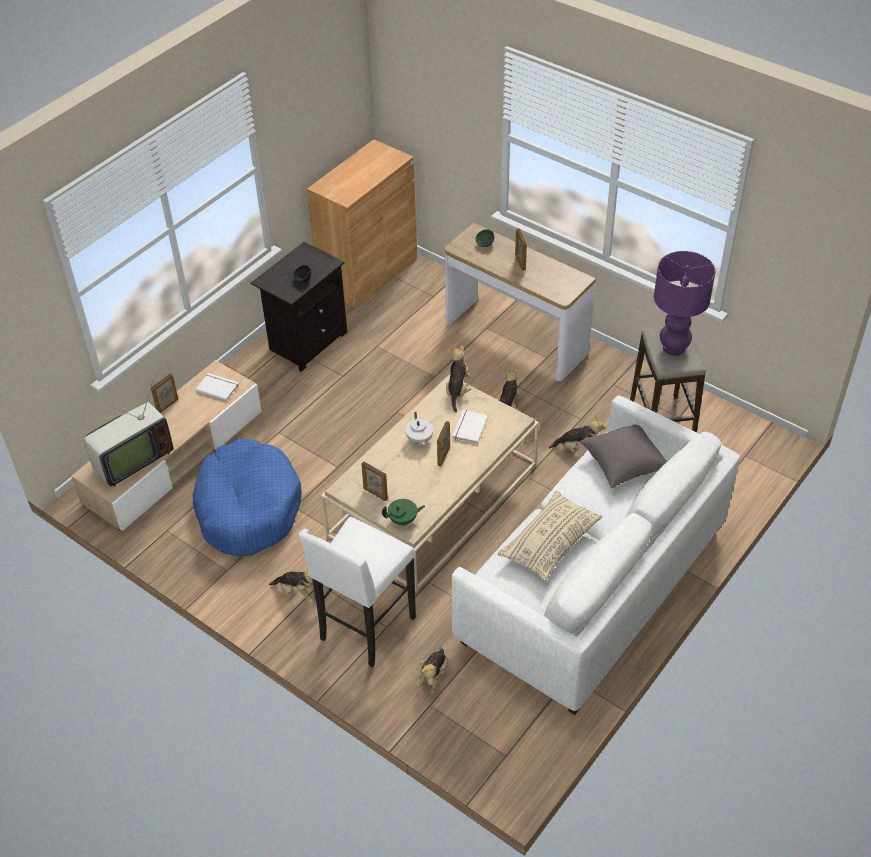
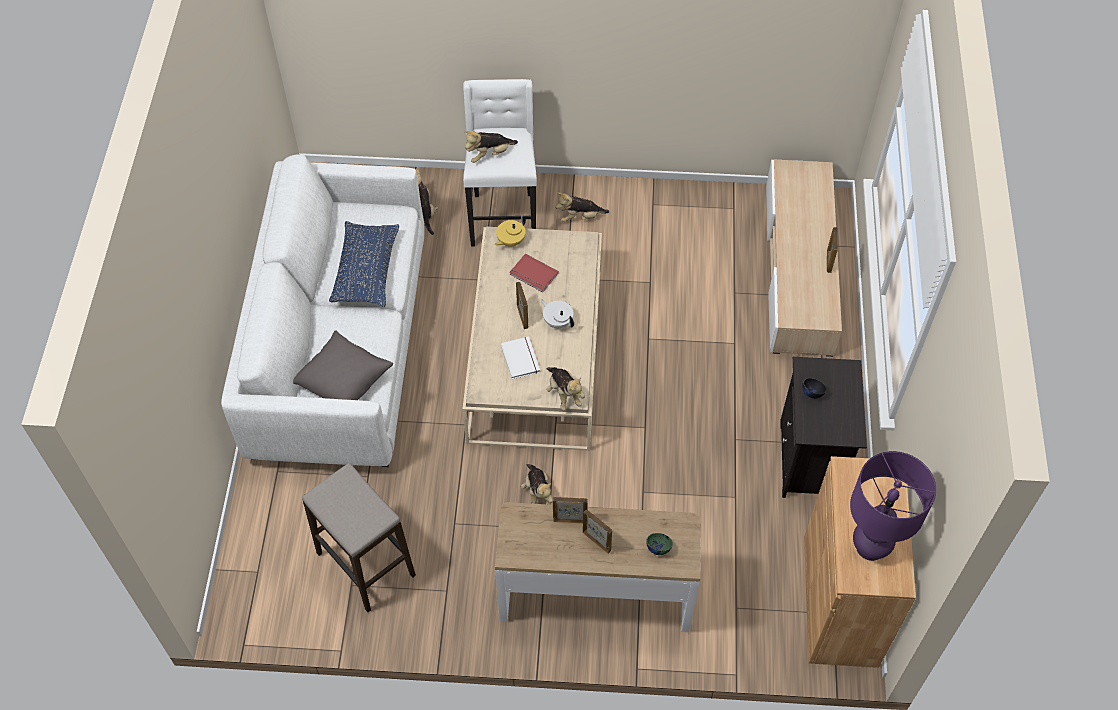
camera: 145 degrees right, 10 degrees up
television [84,381,173,487] -> none
blue dog bed [193,438,302,557] -> none
white book [196,373,239,401] -> none
picture frame [361,461,388,501] -> picture frame moved to [553,497,588,523]
green teapot [382,499,425,526] -> yellow teapot [494,216,526,247]
beige pillow [498,491,602,581] -> blue pillow [329,221,399,307]
plush toy [549,416,606,453] -> plush toy moved to [464,131,518,163]
purple table lamp [654,251,715,356] -> purple table lamp moved to [850,451,936,561]
none -> red book [510,254,559,292]

